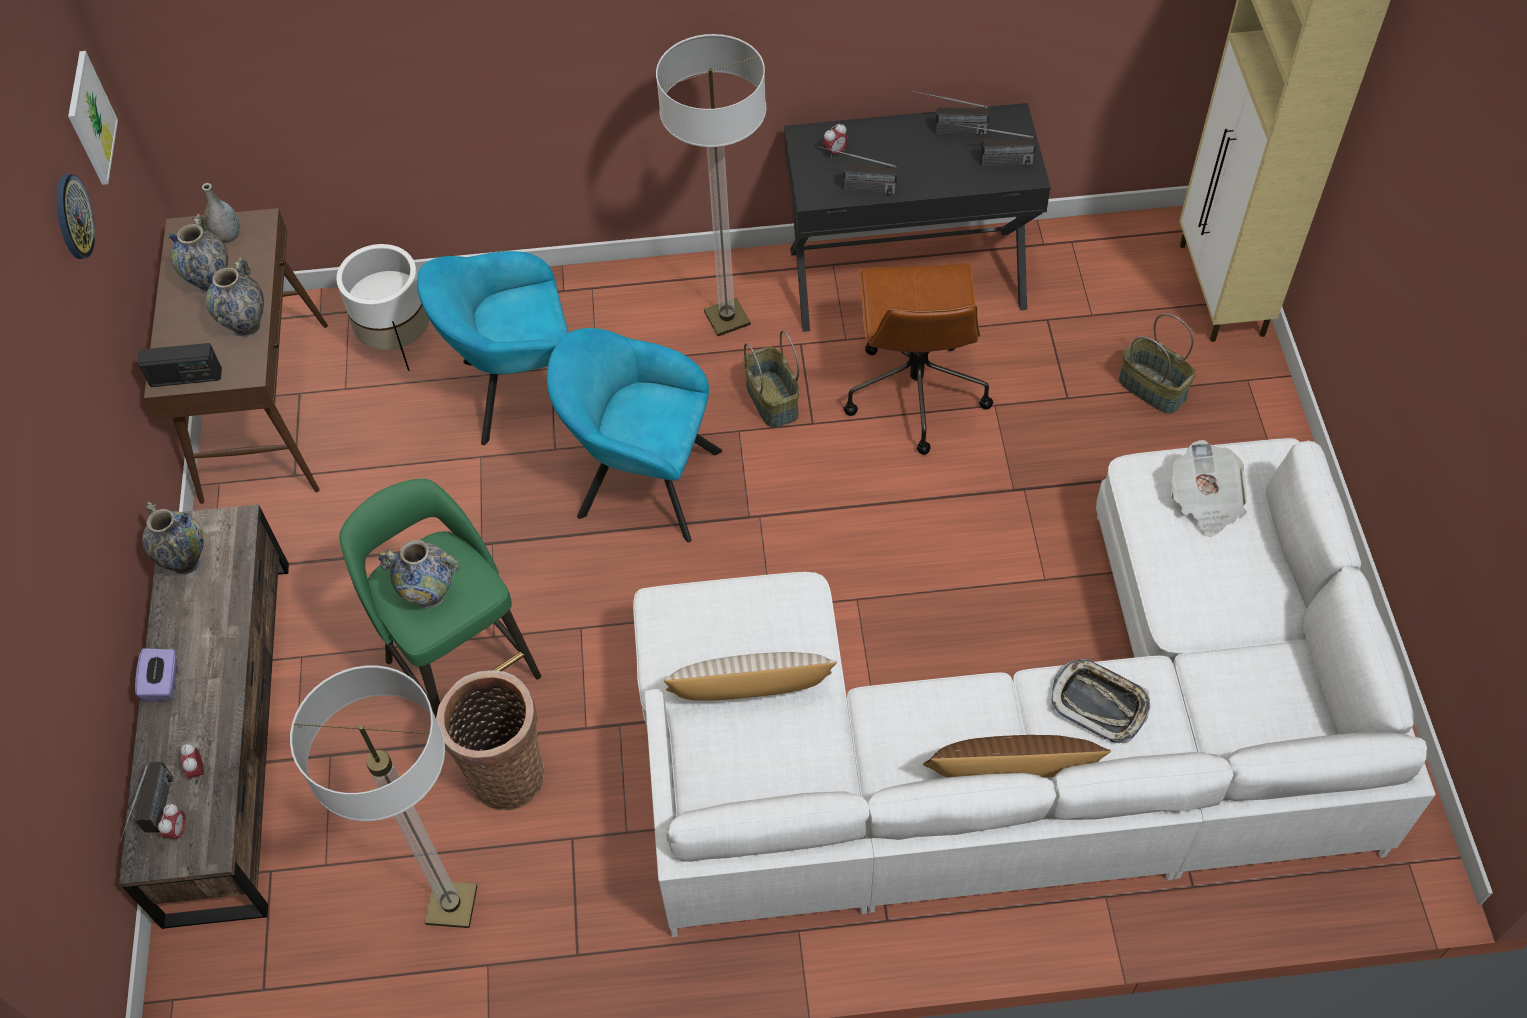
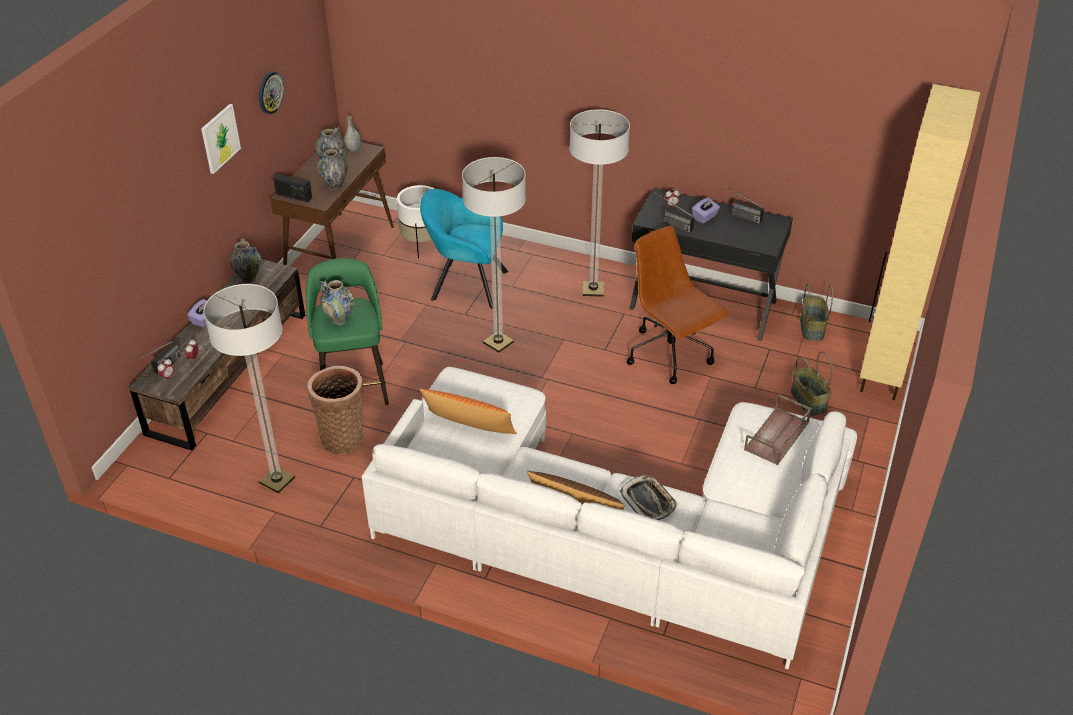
camera: 25 degrees right, 15 degrees down
picture [68,51,118,185] -> picture moved to [201,104,241,174]
turquoise armchair [547,328,722,542] -> floor lamp [462,157,526,353]
beige pillow [664,652,837,701] -> orange pillow [420,389,517,434]
basket [743,330,800,428] -> basket moved to [800,283,833,341]
brown office chair [844,263,993,455] -> brown office chair turned 120 degrees clockwise [627,226,729,384]
radio [955,124,1036,167] -> none
newspaper [1171,440,1247,537] -> brown tray [744,394,812,465]
none -> purple tissue box [692,198,720,224]

